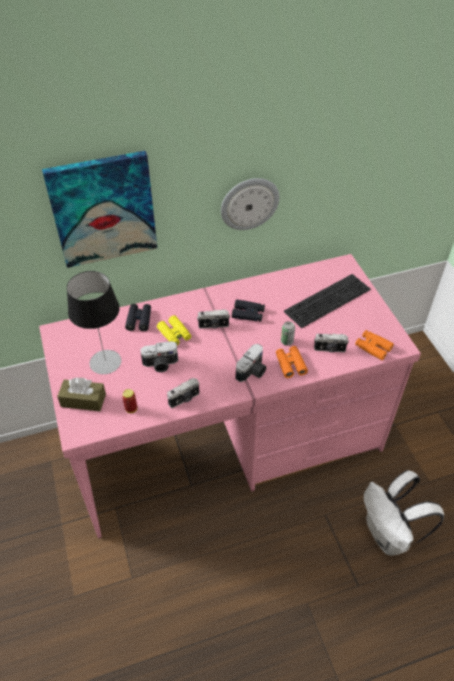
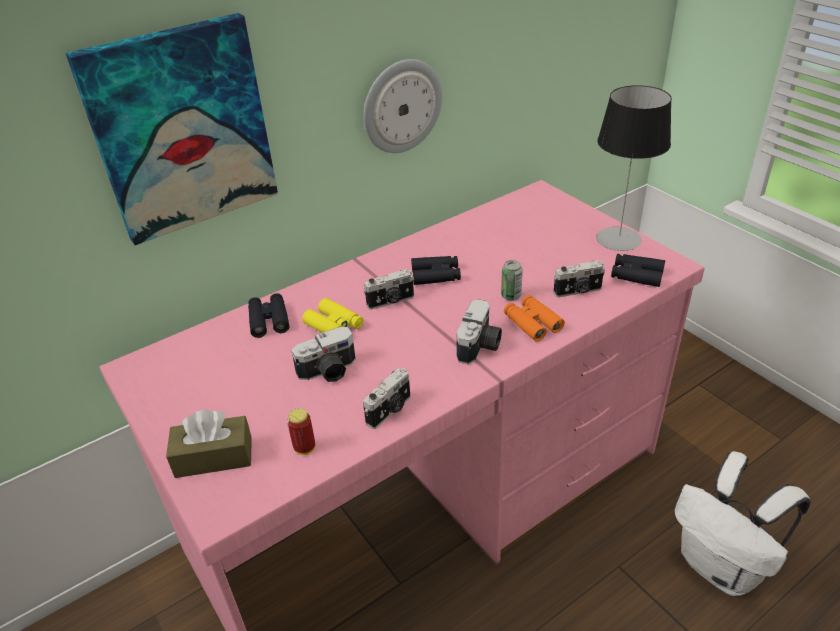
camera: 15 degrees left, 10 degrees down
table lamp [67,271,121,374] -> table lamp moved to [596,85,672,251]
keyboard [284,274,371,328] -> none
orange binoculars [355,330,394,360] -> black binoculars [611,254,665,287]

